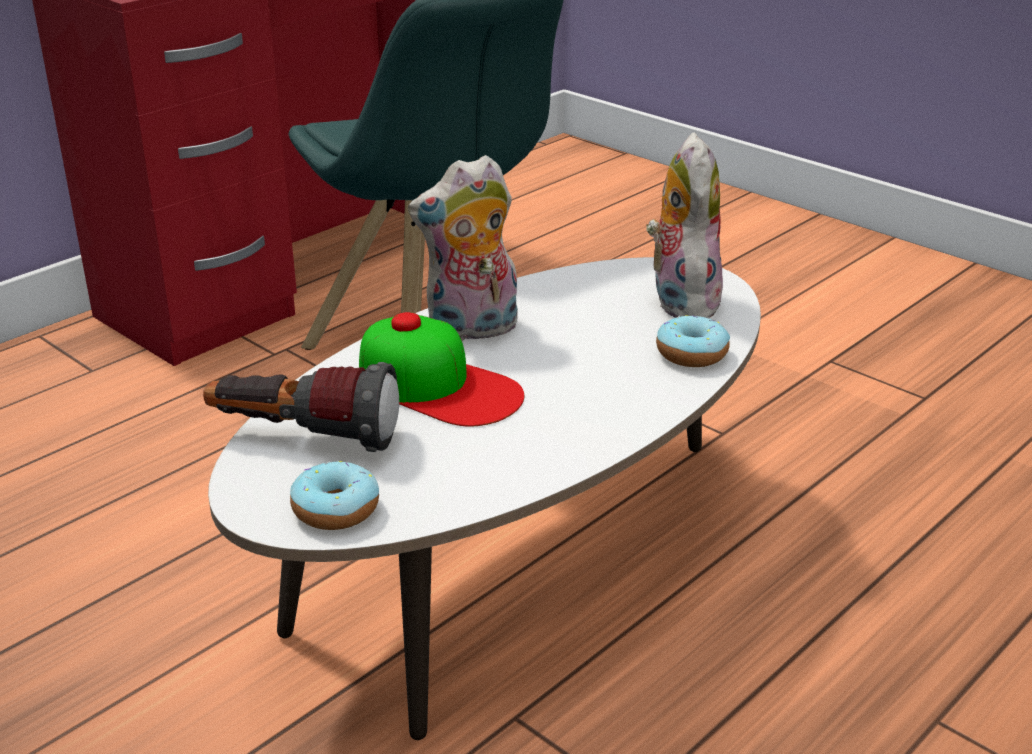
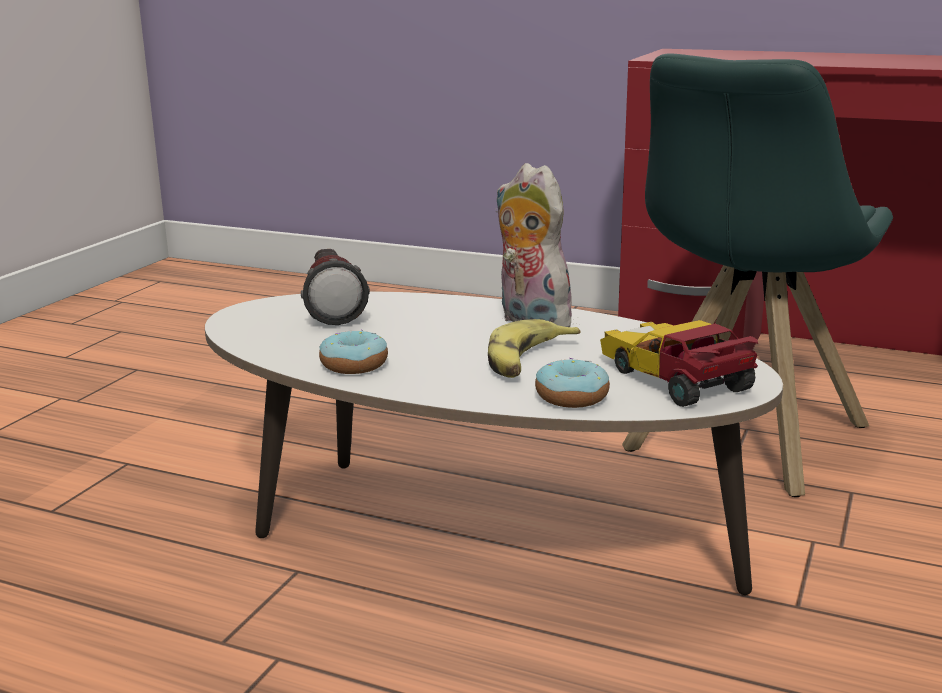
camera: 70 degrees right, 10 degrees down
donut [290,461,379,530] -> donut moved to [319,330,388,374]
cap [359,312,524,427] -> none
plush toy [646,132,723,318] -> toy car [600,320,758,407]
none -> banana [488,319,580,378]

